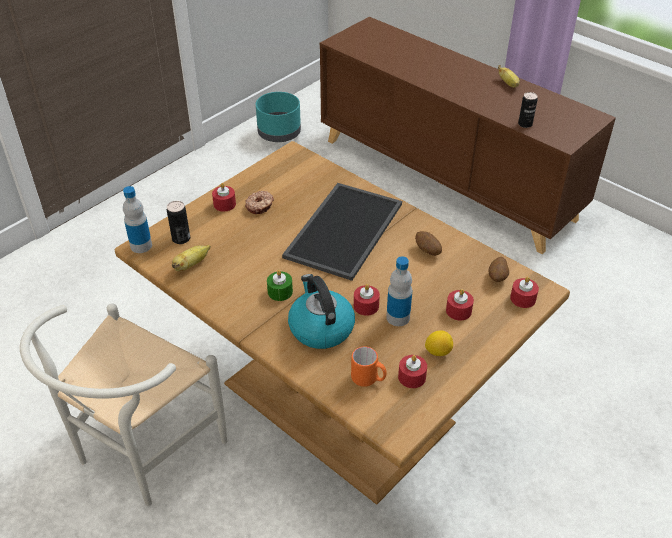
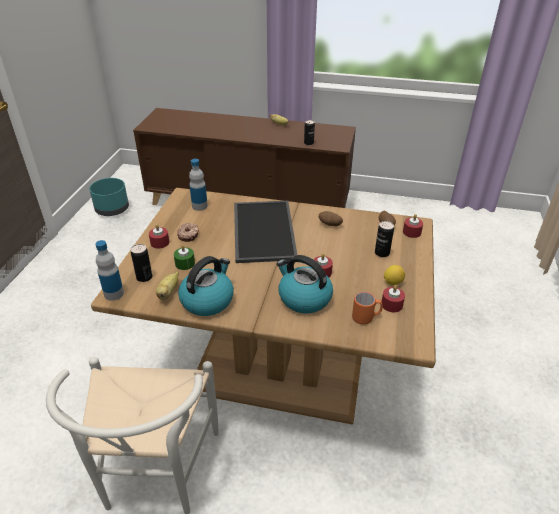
camera: 30 degrees left, 5 degrees down
green candle [267,270,293,301] -> green candle moved to [174,245,195,270]
bottle [386,256,412,326] -> bottle moved to [189,159,208,211]
red candle [446,289,474,321] -> can [375,221,394,257]
none -> kettle [178,256,234,316]

